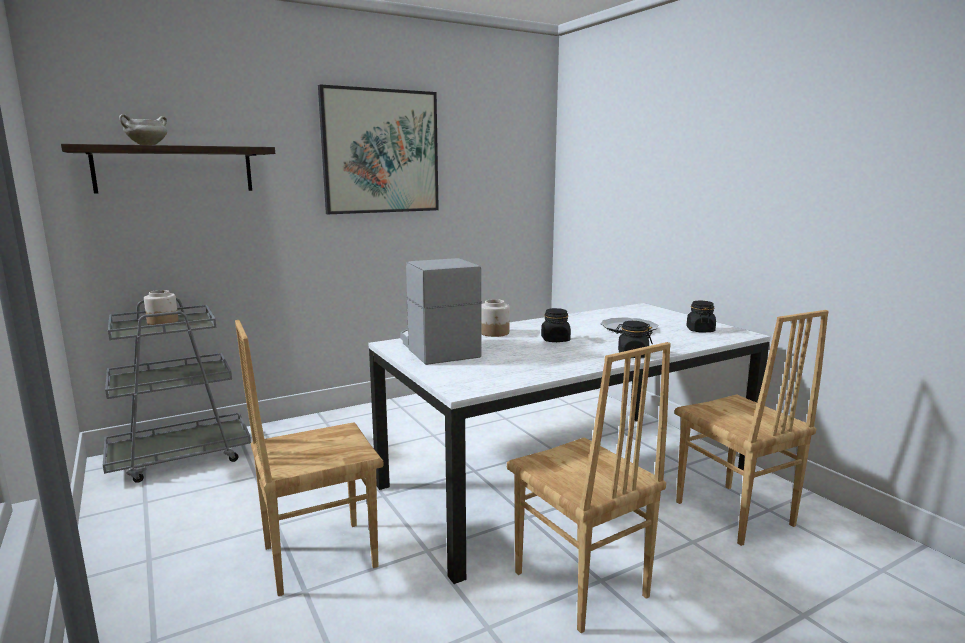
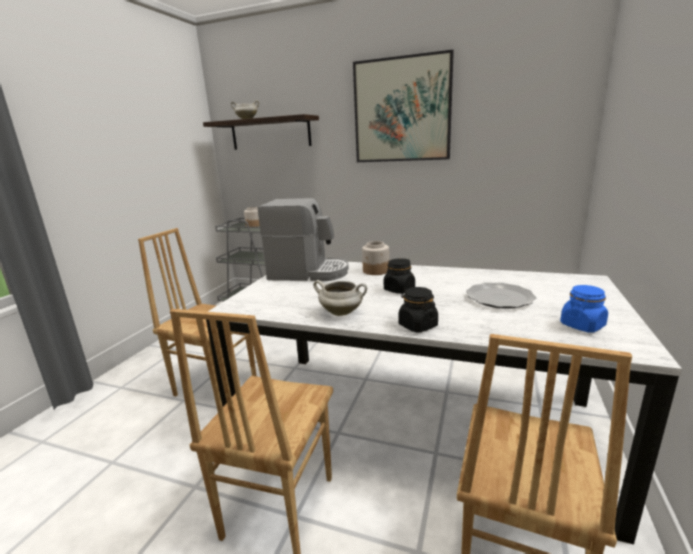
camera: 50 degrees right, 5 degrees up
coffee machine [400,258,482,365] -> coffee machine turned 75 degrees clockwise [258,198,349,281]
black jar [686,301,716,333] -> blue jar [560,285,608,333]
none -> white cooking pot [313,280,367,316]

